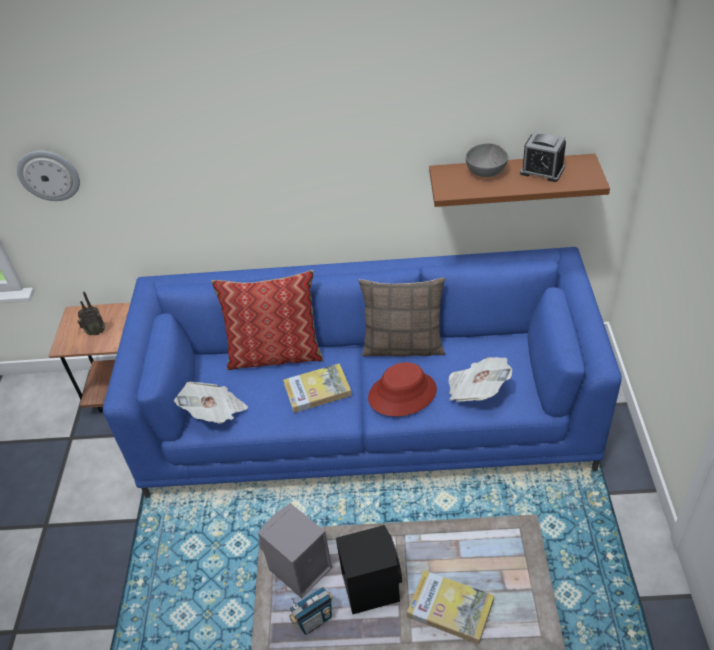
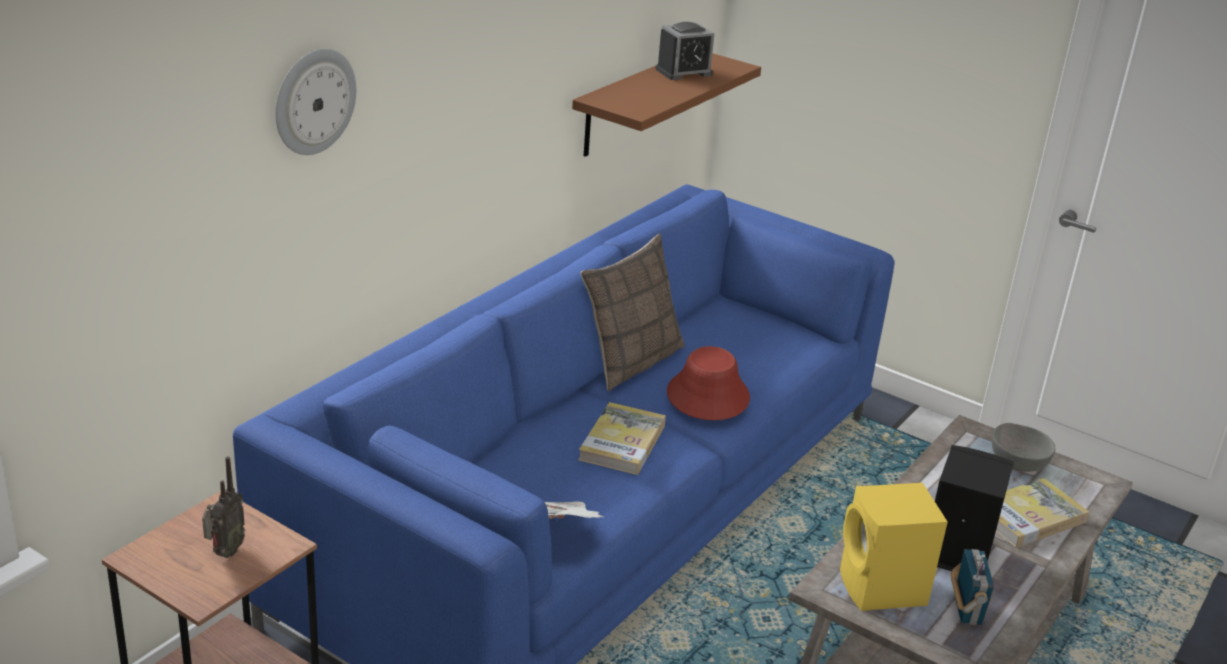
camera: 60 degrees left, 15 degrees down
wall clock [17,151,80,201] -> wall clock moved to [276,49,356,155]
pillow [211,270,323,370] -> none
grey speaker [258,503,332,599] -> yellow speaker [840,483,948,611]
newspaper [449,357,512,401] -> none
grey bowl [466,143,508,177] -> grey bowl moved to [992,423,1055,472]

